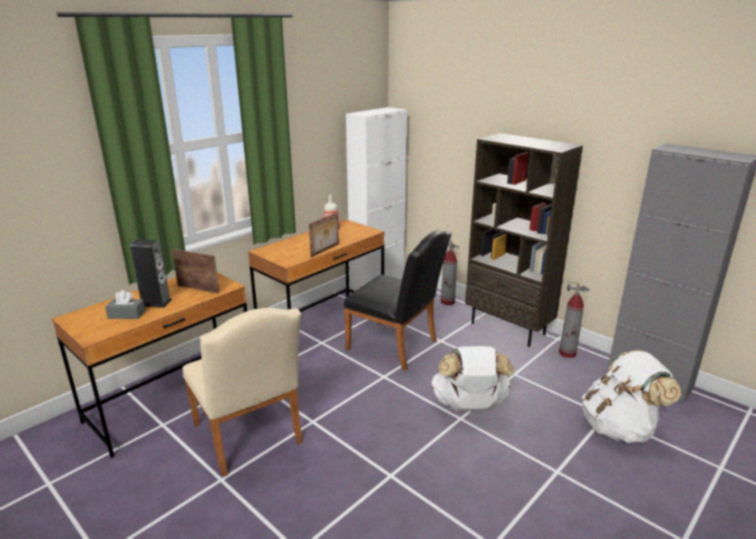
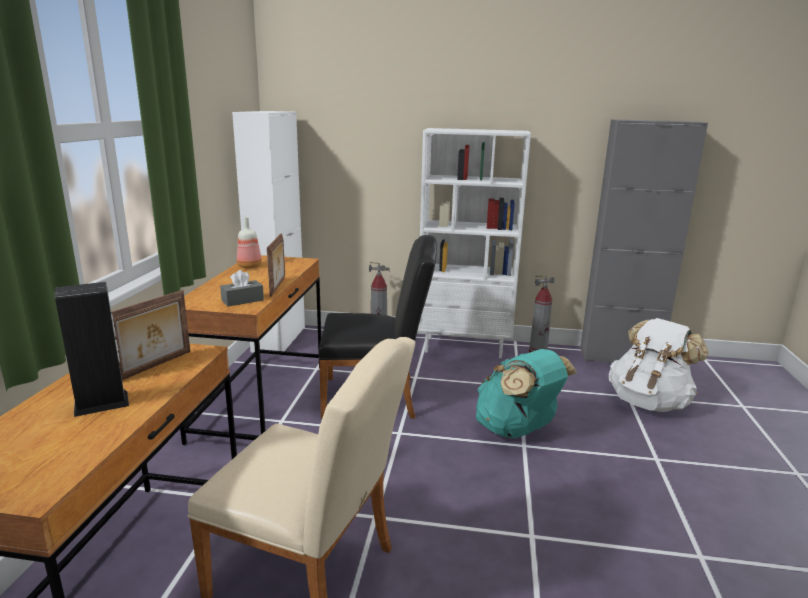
camera: 35 degrees left, 5 degrees down
grey tissue box [105,290,145,319] -> grey tissue box moved to [220,270,264,307]
picture frame [172,249,219,294] -> picture frame turned 135 degrees clockwise [111,290,190,380]
white backpack [431,345,514,411] -> turquoise backpack [476,349,577,438]
brown bookcase [465,133,583,347] -> white bookcase [418,128,531,359]

